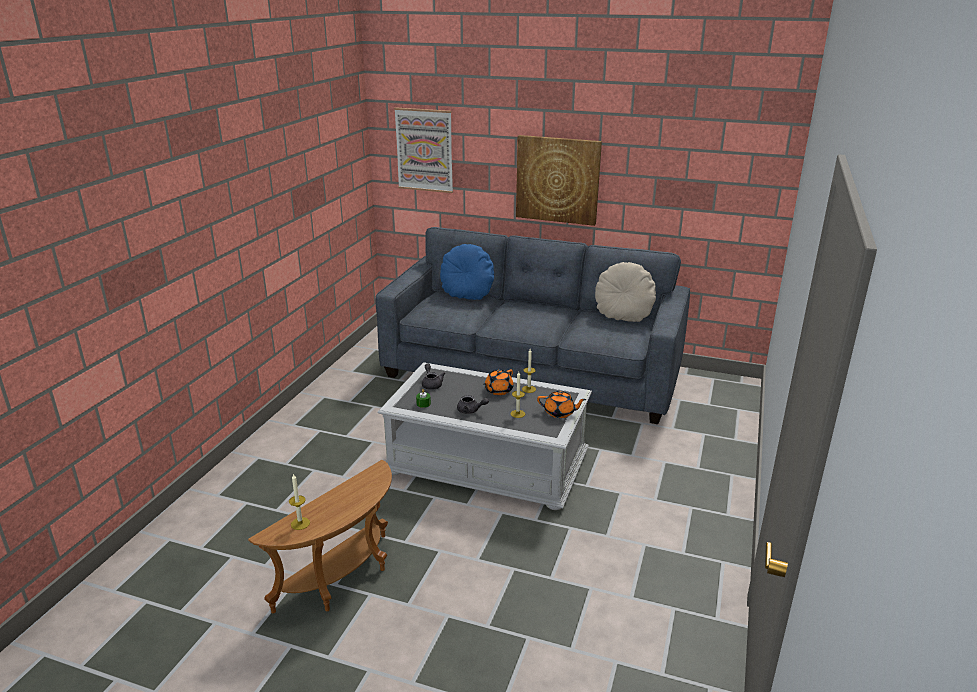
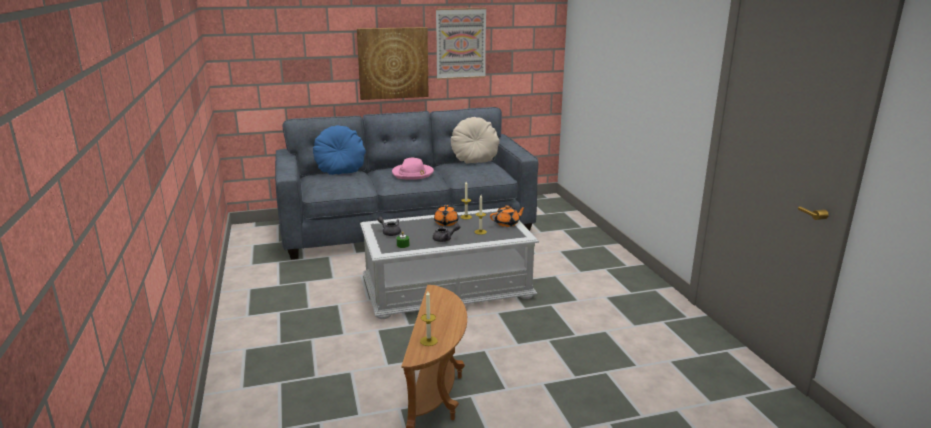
camera: 35 degrees left, 5 degrees down
picture [394,108,453,193] -> picture moved to [436,8,486,80]
none -> pink hat [392,158,434,180]

